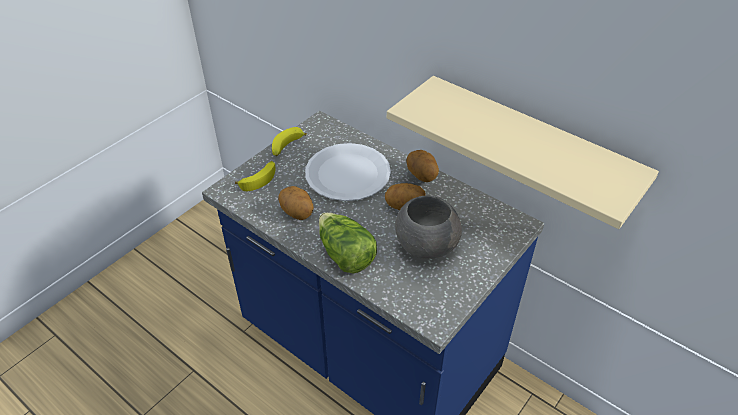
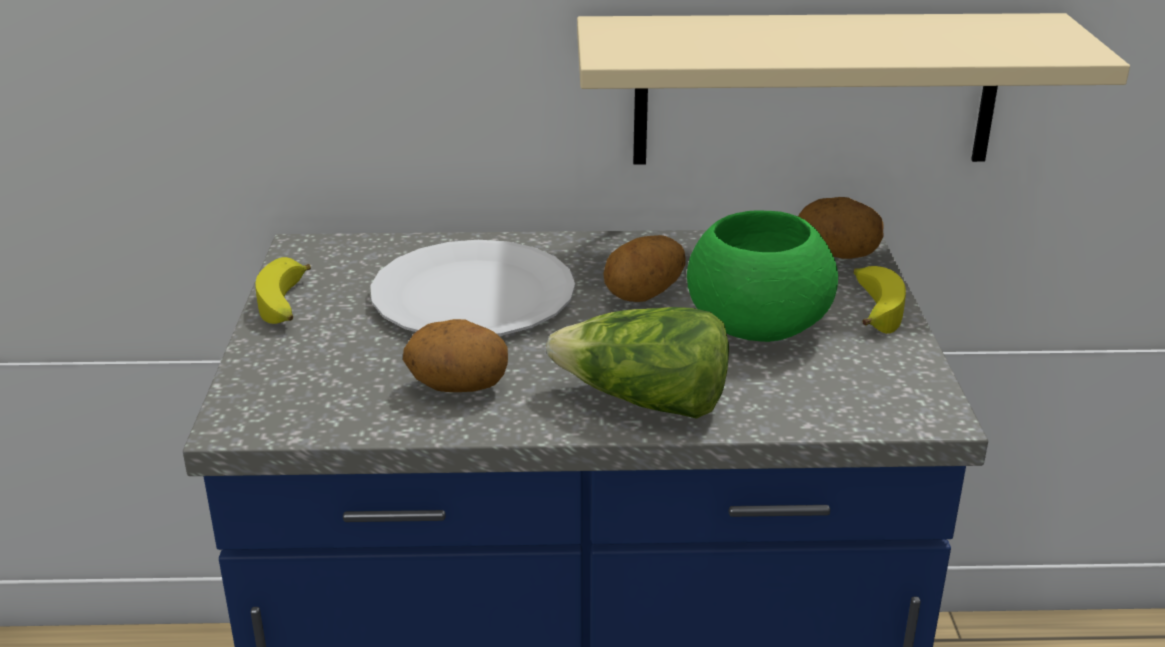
camera: 40 degrees left, 15 degrees down
banana [235,161,276,191] -> banana moved to [854,266,906,334]
grey bowl [395,195,462,259] -> green bowl [687,210,838,342]
potato [406,150,439,182] -> potato moved to [798,197,884,259]

